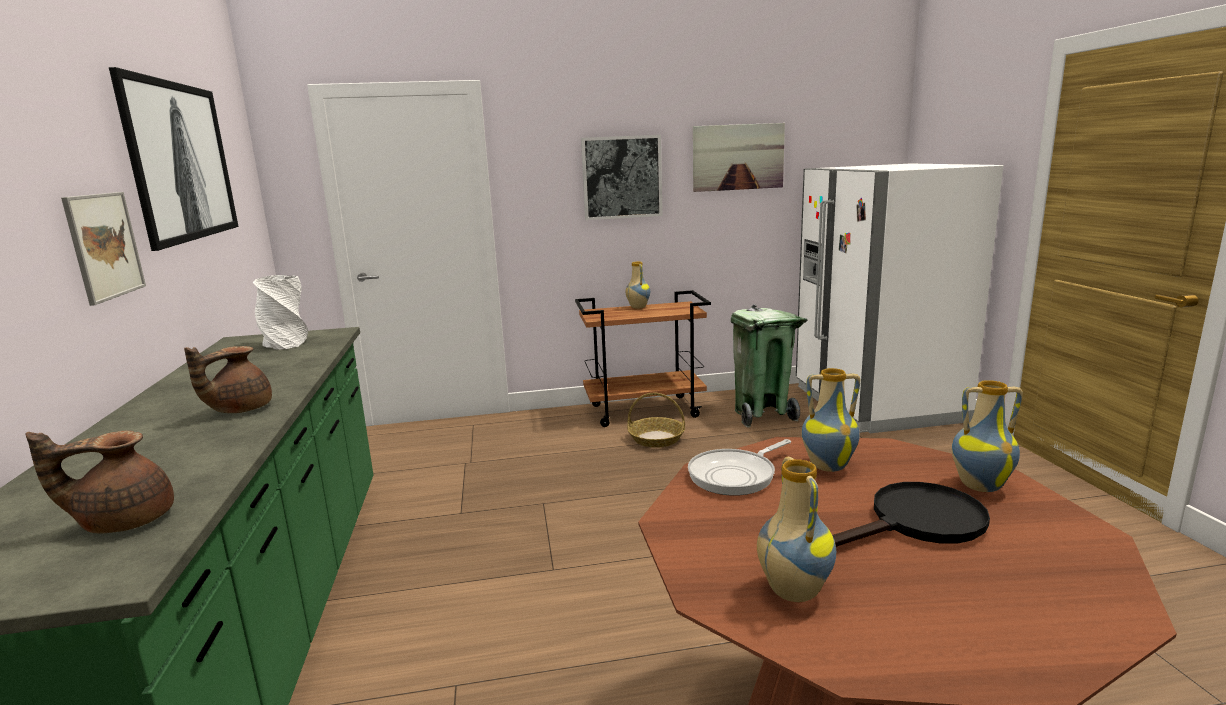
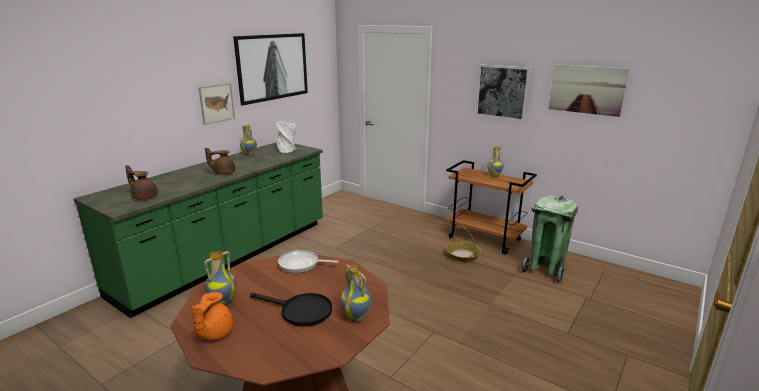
camera: 45 degrees right, 5 degrees up
white fridge [796,164,1003,433] -> none
vase [802,368,860,472] -> vase moved to [240,125,257,156]
none -> orange teapot [191,292,233,340]

